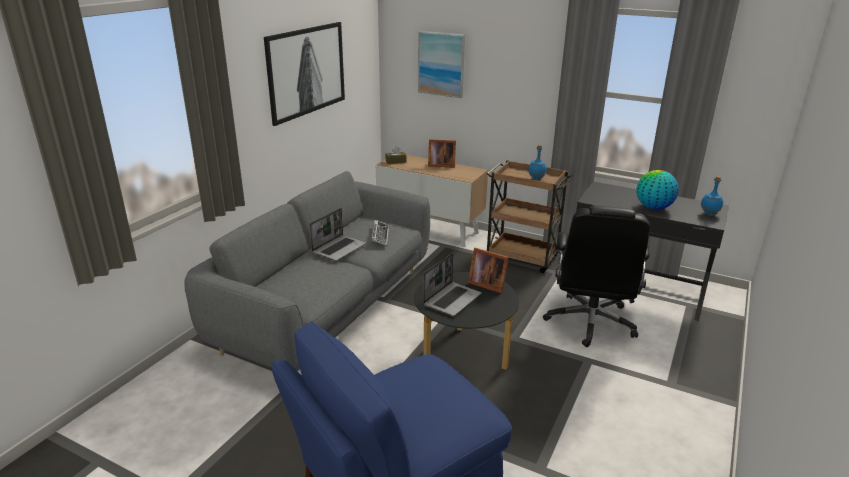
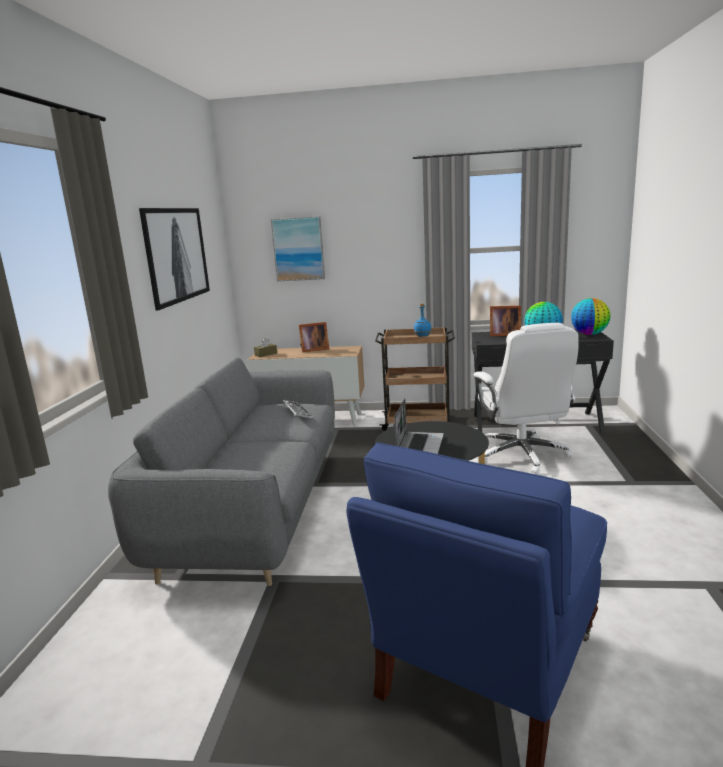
camera: 20 degrees left, 10 degrees down
laptop [310,208,366,261] -> none
picture frame [468,248,509,293] -> picture frame moved to [490,306,521,336]
black office chair [543,206,650,347] -> white office chair [473,323,579,474]
blue bottle [701,176,723,216] -> globe [571,298,611,335]

